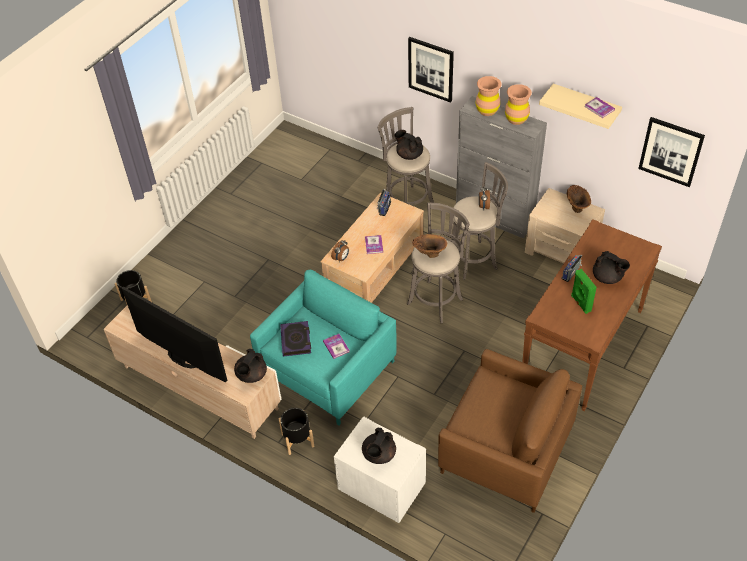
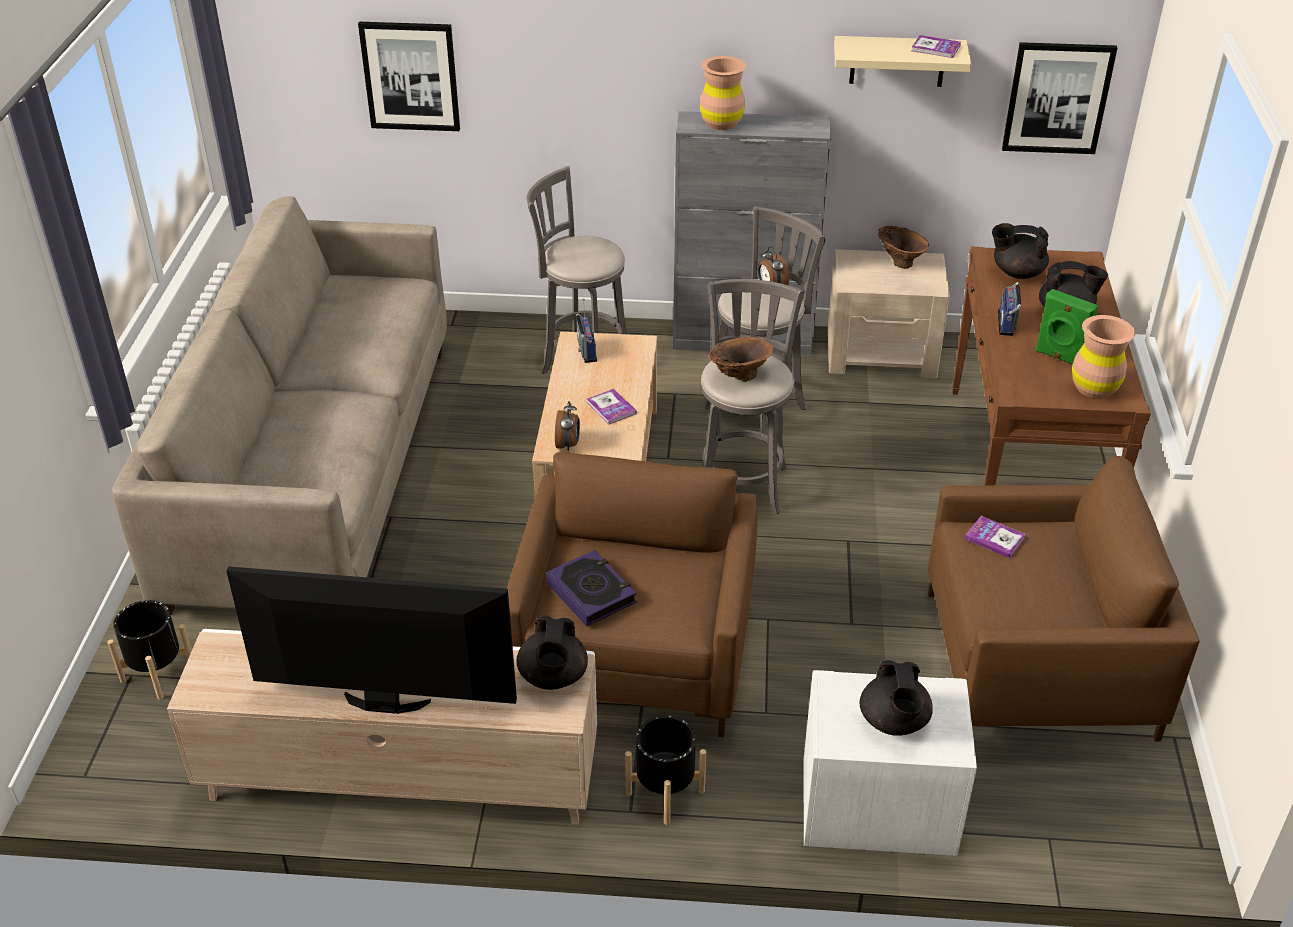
camera: 30 degrees left, 10 degrees down
turquoise armchair [250,270,397,425] -> brown armchair [507,452,758,737]
book [323,334,350,359] -> book moved to [965,516,1026,558]
black teapot [395,130,423,160] -> black teapot moved to [992,223,1049,279]
picture [408,37,454,103] -> picture moved to [358,22,460,131]
brown vase [505,84,532,125] -> brown vase moved to [1072,315,1135,399]
none -> beige sofa [112,196,447,615]

